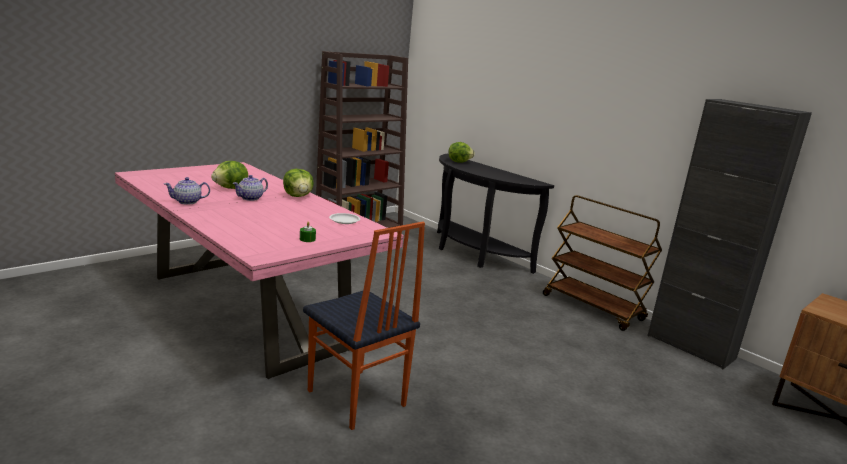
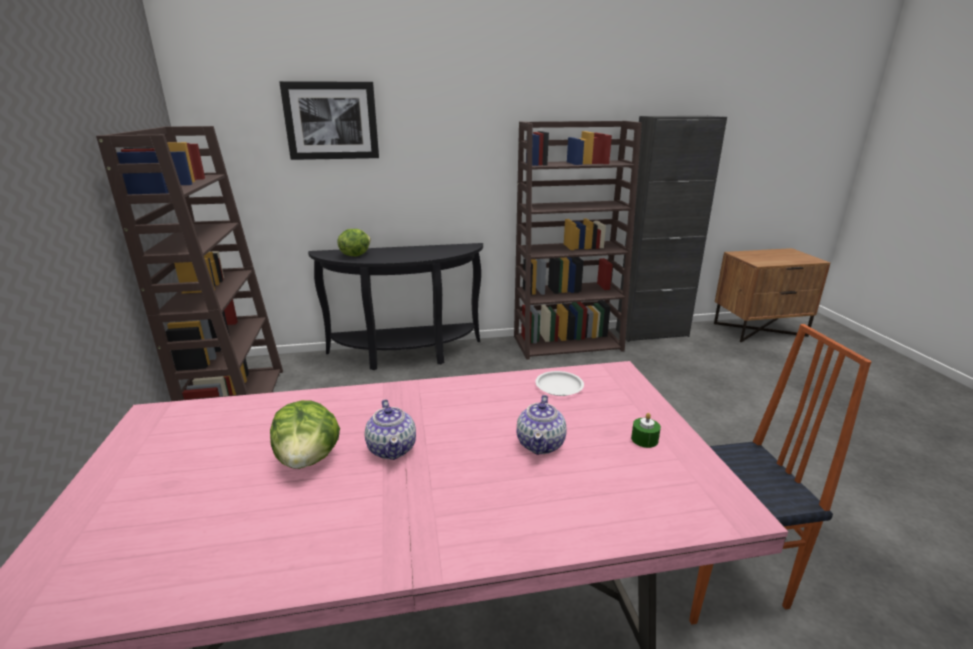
camera: 55 degrees left, 5 degrees up
teapot [164,177,210,205] -> teapot moved to [517,395,567,455]
lettuce [283,169,314,197] -> none
brown cart [543,195,662,331] -> brown bookcase [514,121,642,360]
none -> picture [279,81,379,160]

